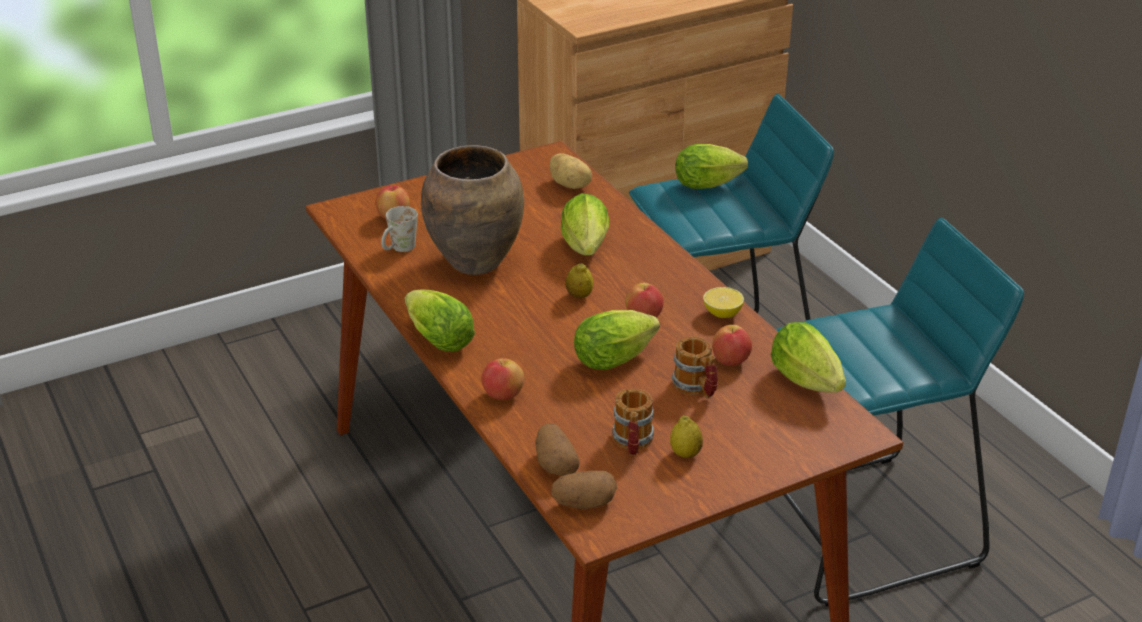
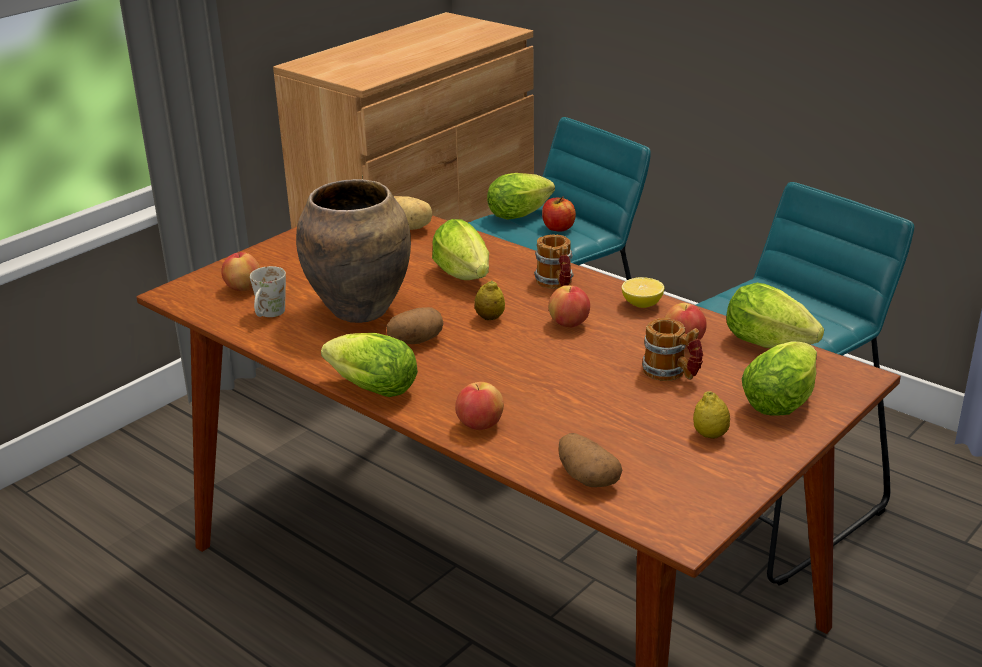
camera: 20 degrees left, 5 degrees down
potato [551,471,617,509] -> potato moved to [387,307,443,344]
lettuce [574,310,660,370] -> lettuce moved to [742,341,817,416]
mug [612,388,654,456] -> mug moved to [534,234,574,289]
none -> apple [542,197,576,232]

